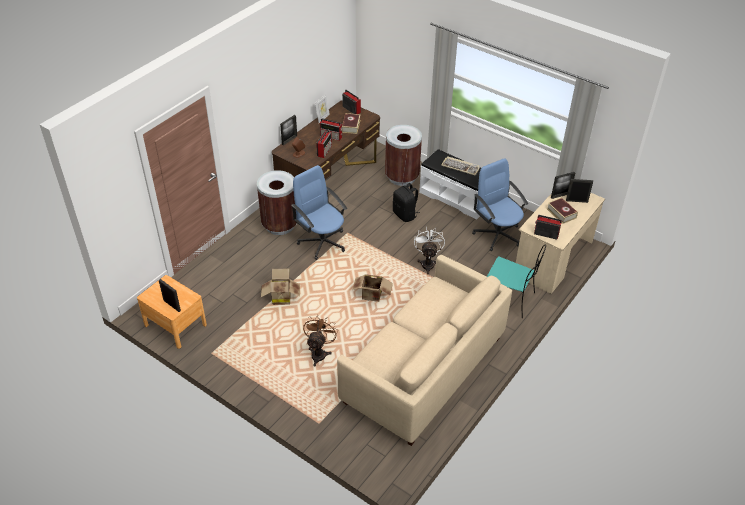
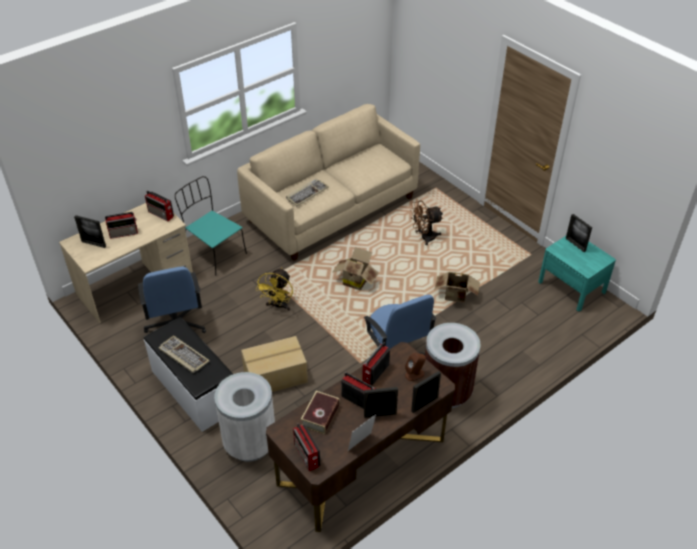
camera: 165 degrees left, 0 degrees up
brown nightstand [137,275,207,349] -> turquoise nightstand [538,236,616,312]
brown fan [303,316,338,366] -> brown fan turned 45 degrees clockwise [410,200,443,245]
brown trash can [385,125,422,186] -> white trash can [214,372,275,462]
black backpack [393,183,420,222] -> cardboard box [241,336,308,392]
white fan [414,227,445,275] -> yellow fan [256,268,293,311]
book [547,197,578,224] -> radio [105,212,138,239]
picture frame [551,172,575,199] -> picture frame moved to [364,387,398,418]
none -> keyboard [286,179,329,206]

